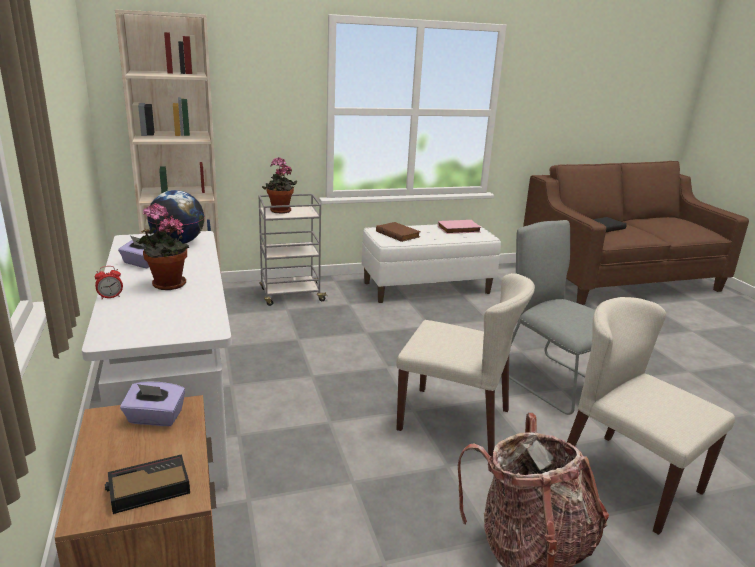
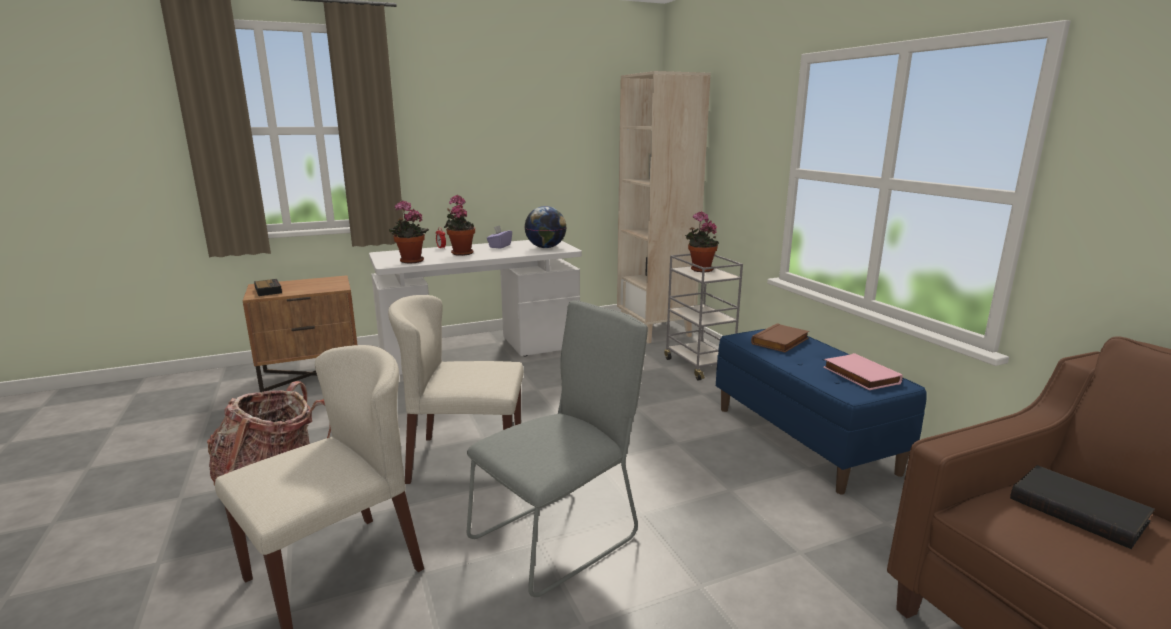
camera: 85 degrees right, 5 degrees down
purple tissue box [120,382,185,426] -> none
white bench [362,224,501,303] -> blue bench [716,329,927,494]
beige chair [396,273,535,456] -> beige chair turned 75 degrees clockwise [388,295,524,484]
none -> potted plant [389,201,429,264]

